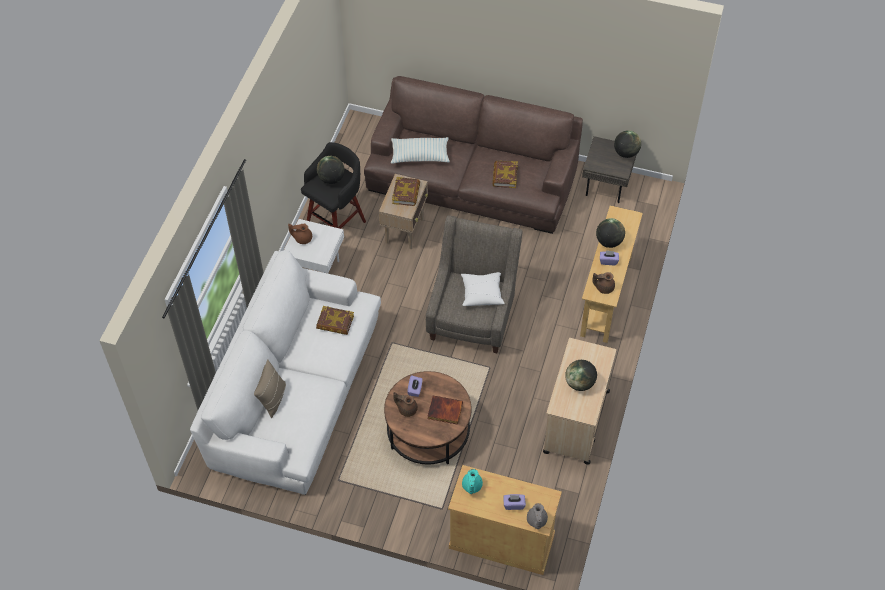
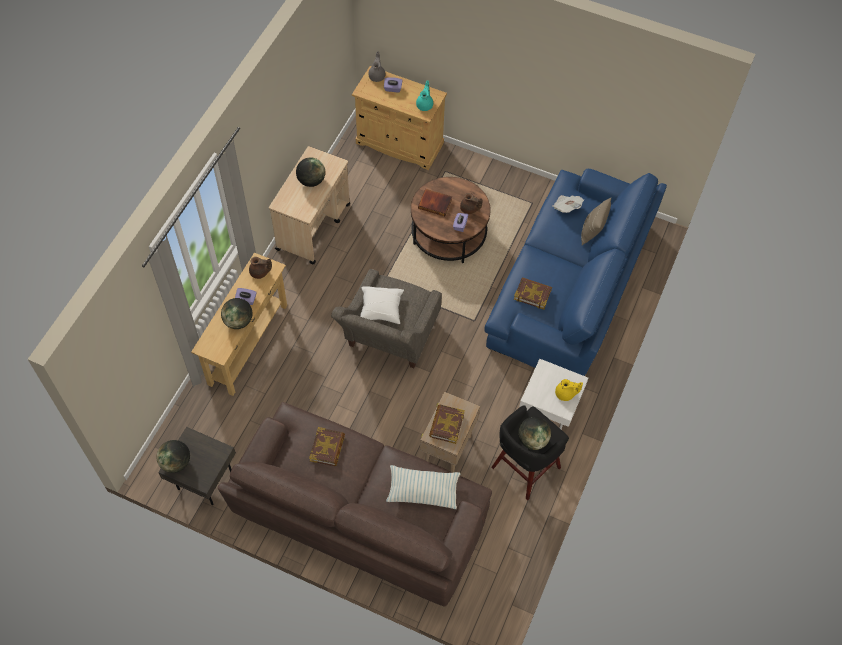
camera: 175 degrees left, 5 degrees up
white sofa [190,251,381,495] -> blue sofa [484,169,667,376]
brown teapot [288,224,312,244] -> yellow teapot [555,379,583,401]
none -> newspaper [552,195,584,213]

